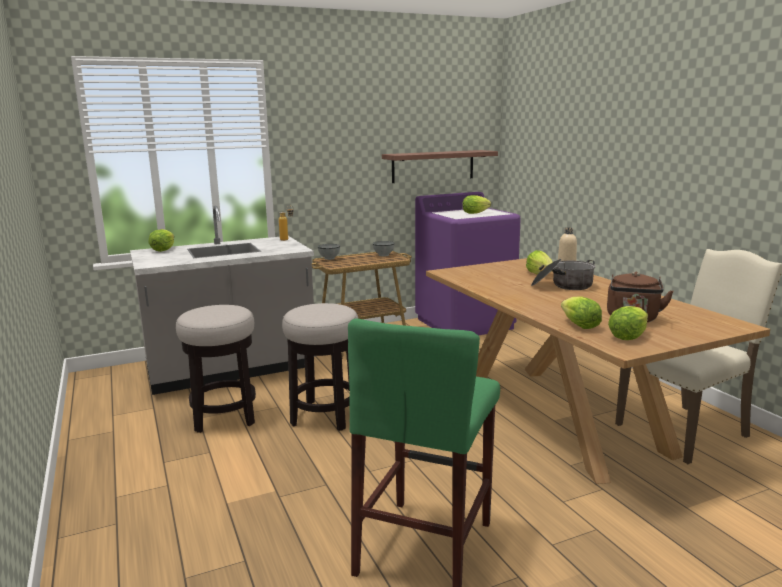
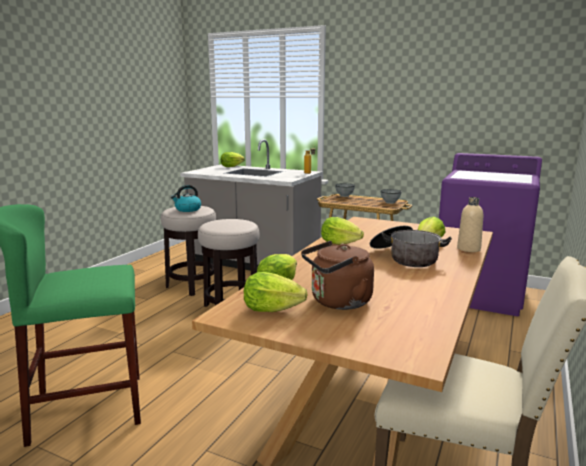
camera: 50 degrees right, 0 degrees up
shelf [382,150,498,183] -> none
lettuce [462,195,491,214] -> lettuce moved to [321,217,364,245]
none -> kettle [171,185,201,212]

